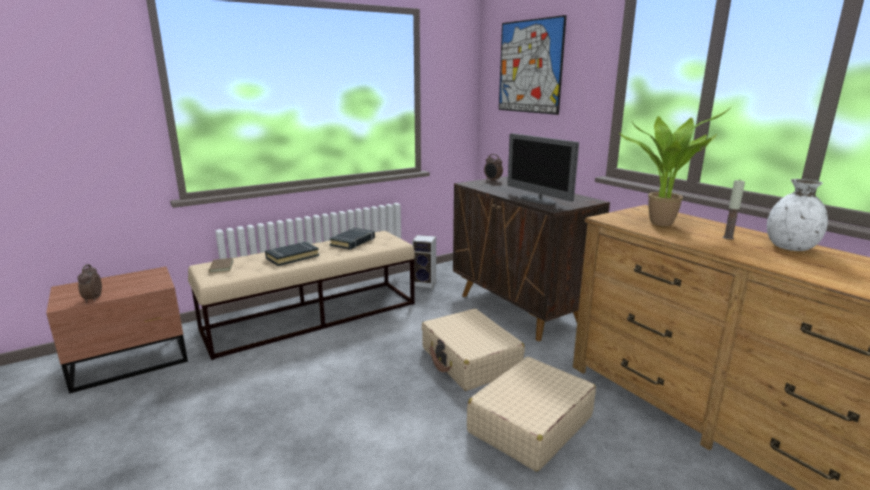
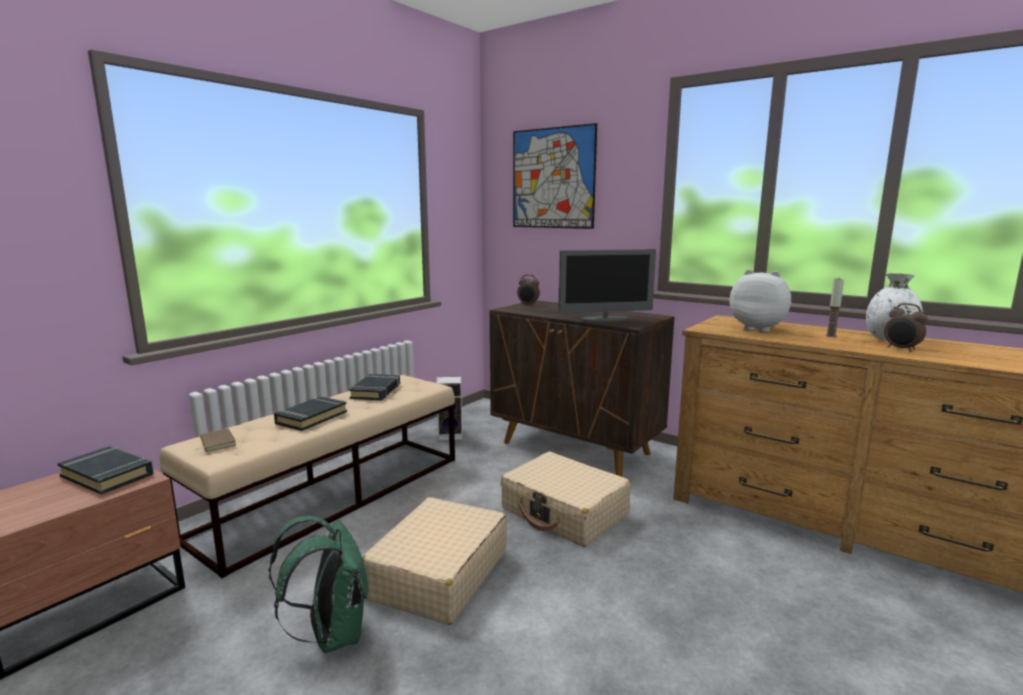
camera: 20 degrees left, 5 degrees down
alarm clock [77,264,102,303] -> alarm clock moved to [884,303,928,352]
beige suitcase [467,357,596,471] -> beige suitcase moved to [362,497,507,625]
monitor [507,133,579,205] -> monitor turned 45 degrees counterclockwise [558,249,656,322]
potted plant [619,105,733,226] -> plush toy [730,269,791,332]
none -> black book [57,446,154,495]
none -> green backpack [268,516,368,653]

